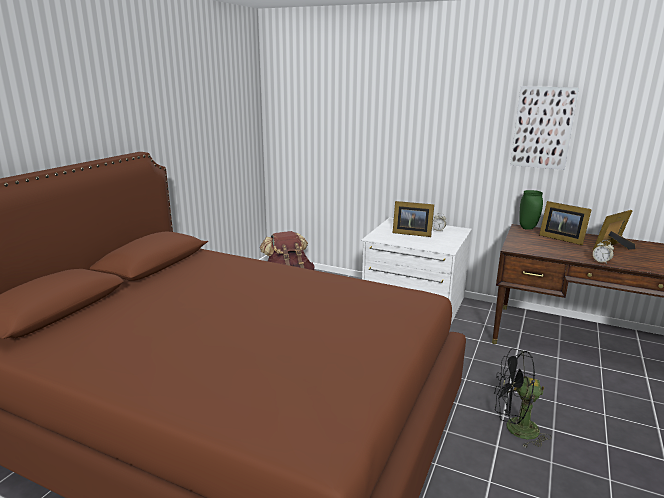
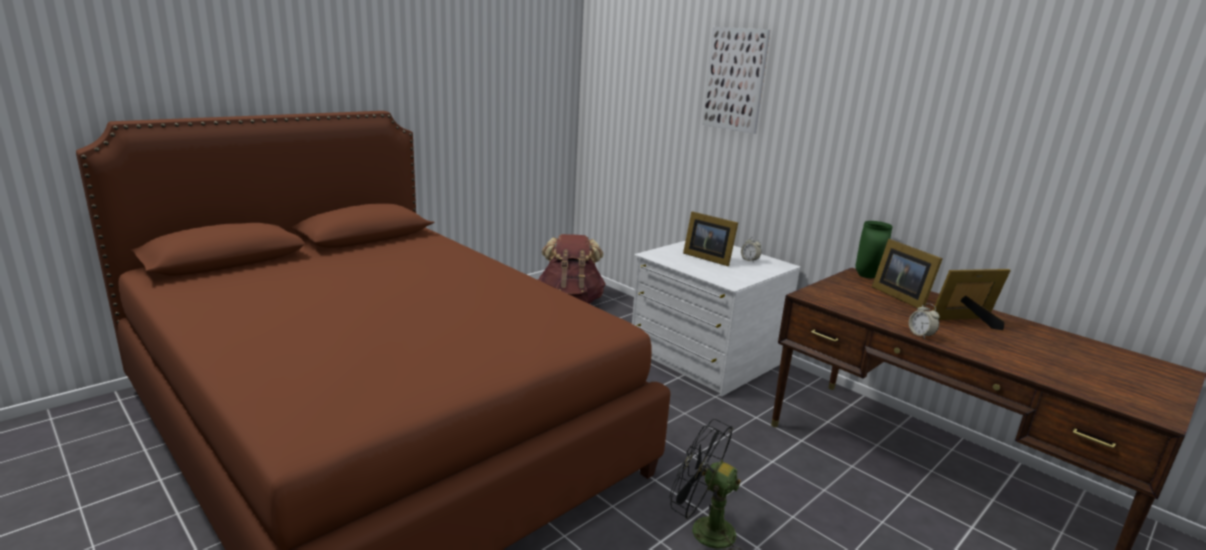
camera: 20 degrees right, 0 degrees up
picture [510,86,579,170] -> picture moved to [702,27,770,134]

